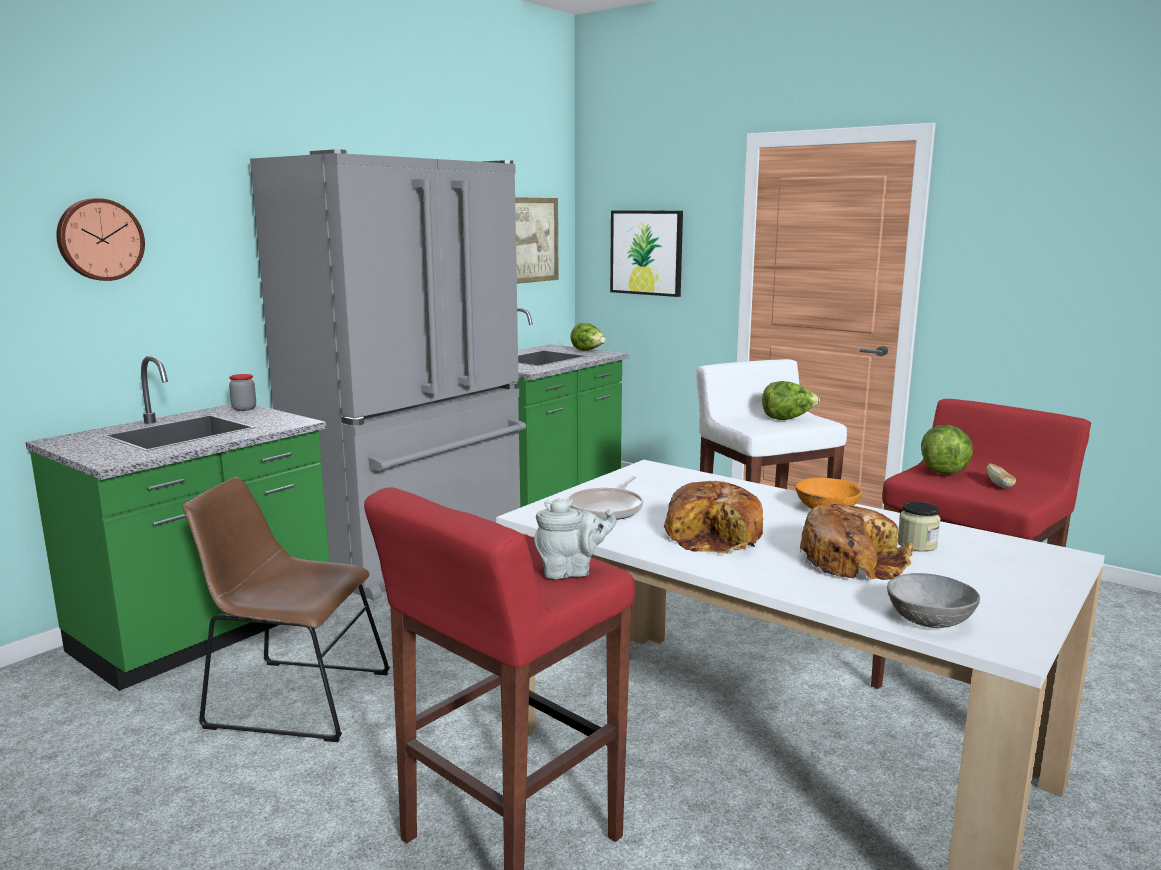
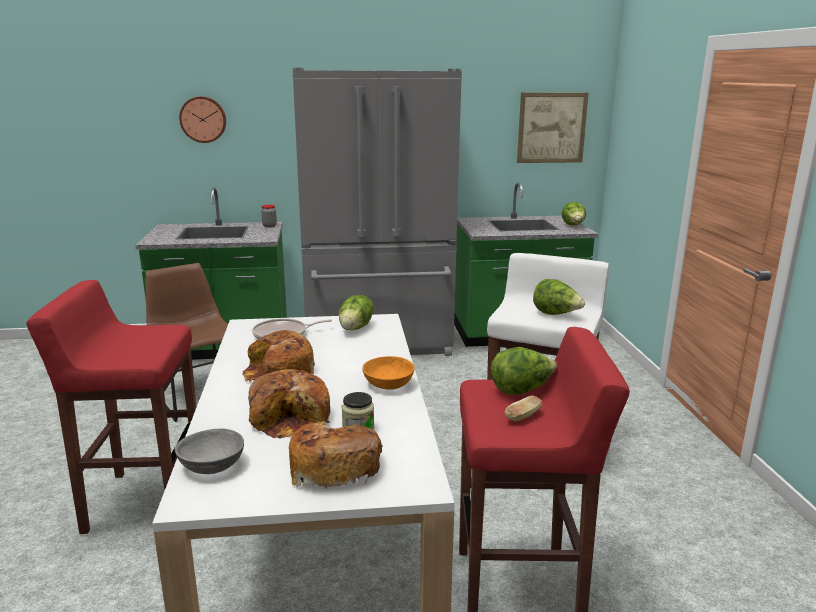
camera: 45 degrees right, 5 degrees up
grey teapot [534,498,616,579] -> none
picture [610,211,683,297] -> none
none -> bread [289,422,383,489]
none -> lettuce [339,295,374,330]

